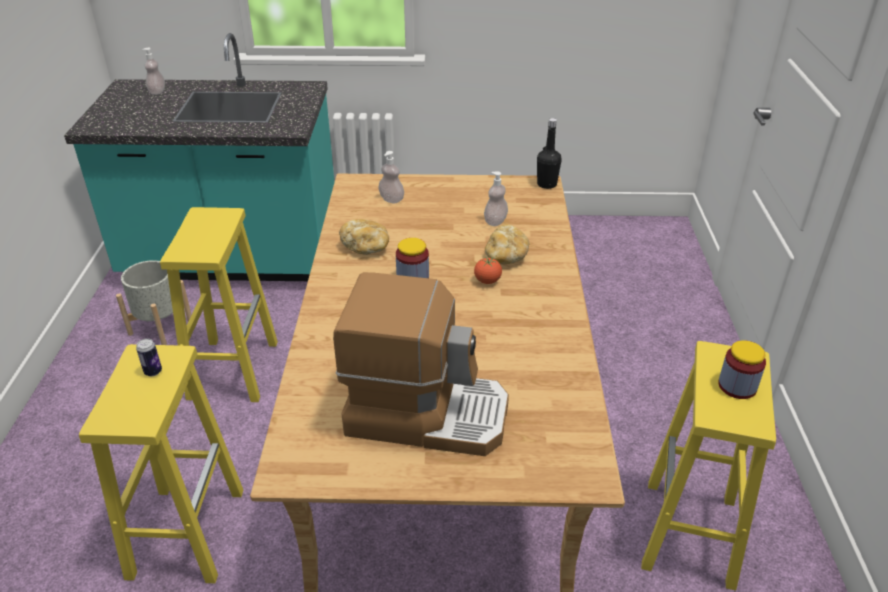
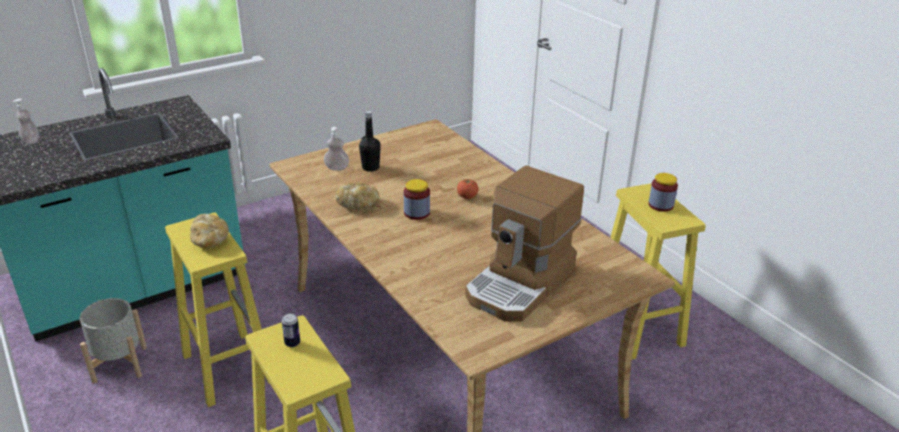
camera: 35 degrees left, 5 degrees down
coffee machine [333,272,509,456] -> coffee machine turned 150 degrees clockwise [465,166,584,322]
soap dispenser [484,171,508,226] -> none
bread [485,224,529,264] -> bread moved to [190,214,229,248]
black bottle [537,118,562,189] -> black bottle moved to [359,111,381,172]

